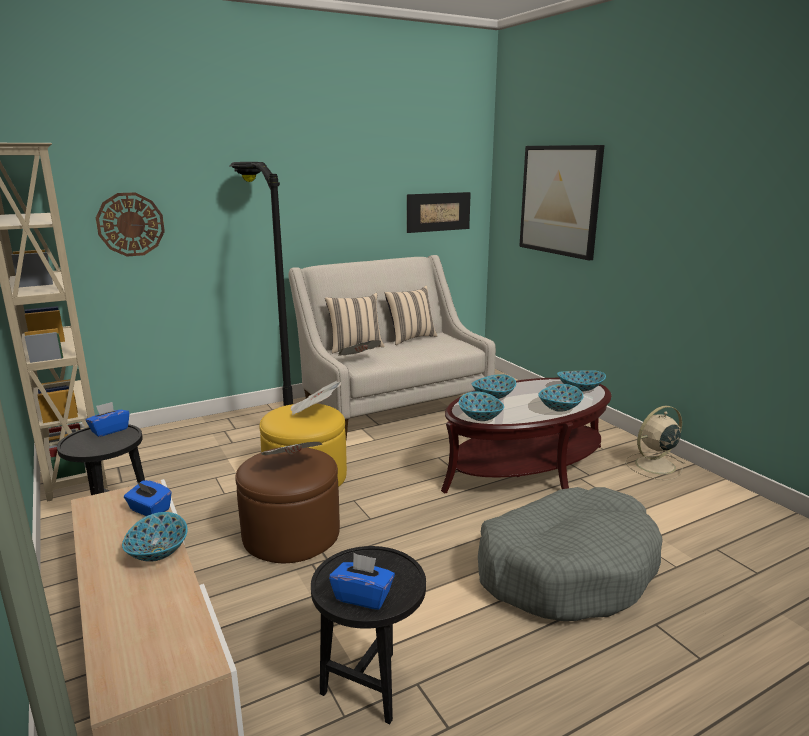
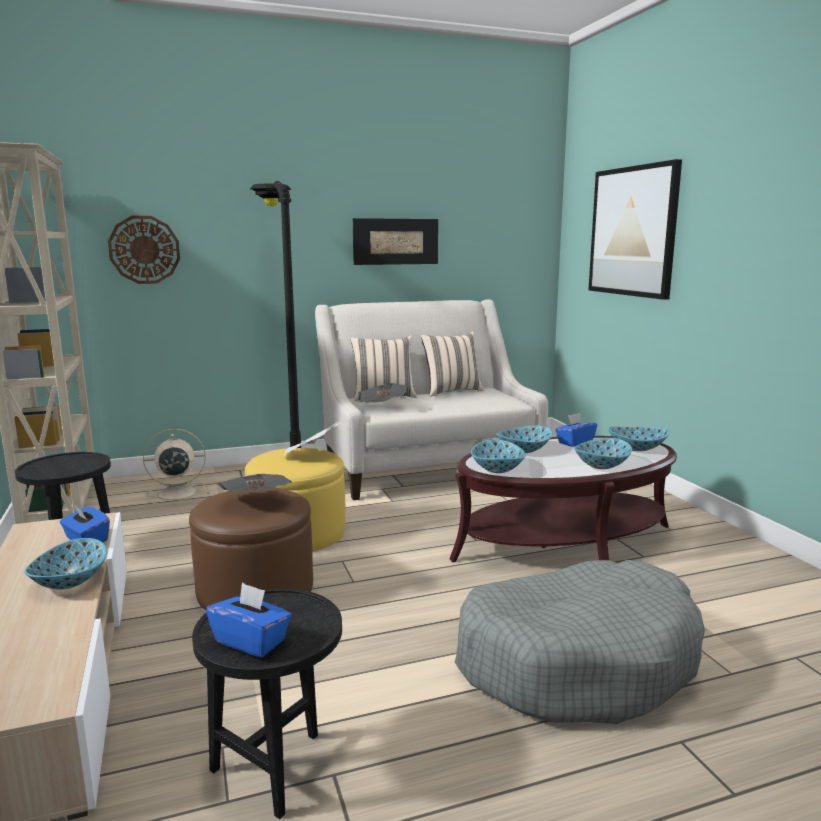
camera: 10 degrees right, 5 degrees down
blue tissue box [86,402,129,437] -> blue tissue box moved to [555,413,597,447]
picture [407,192,471,233] -> picture moved to [352,218,438,265]
beige fan [625,406,685,480] -> beige fan moved to [143,429,210,505]

